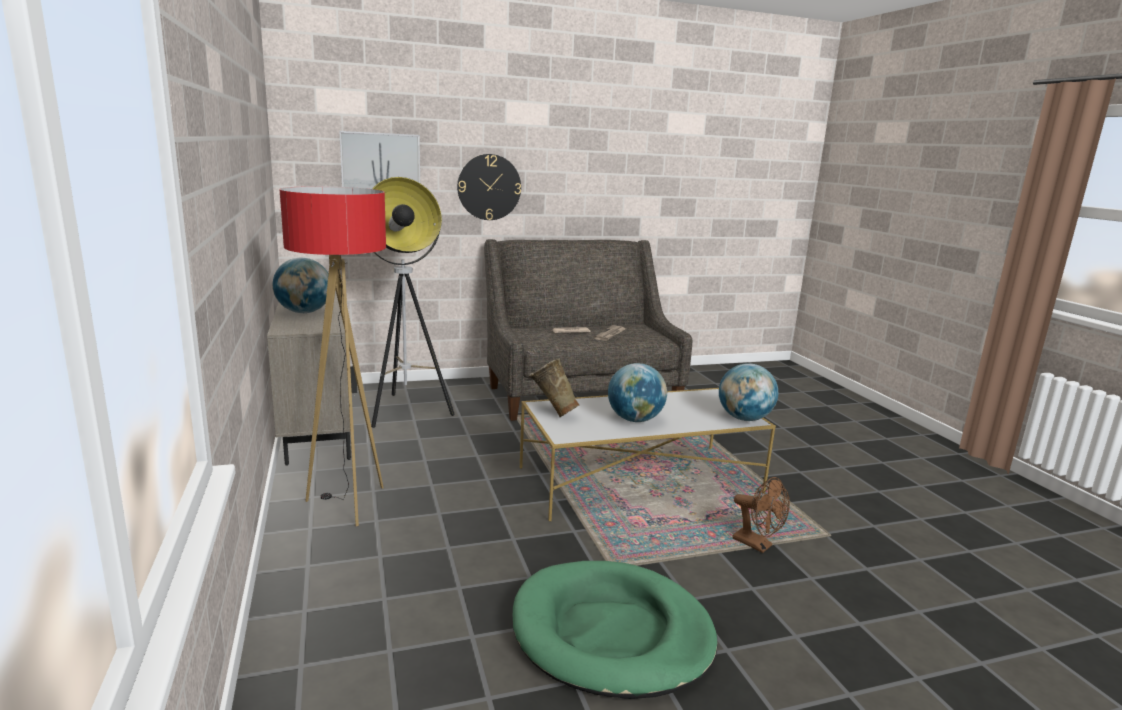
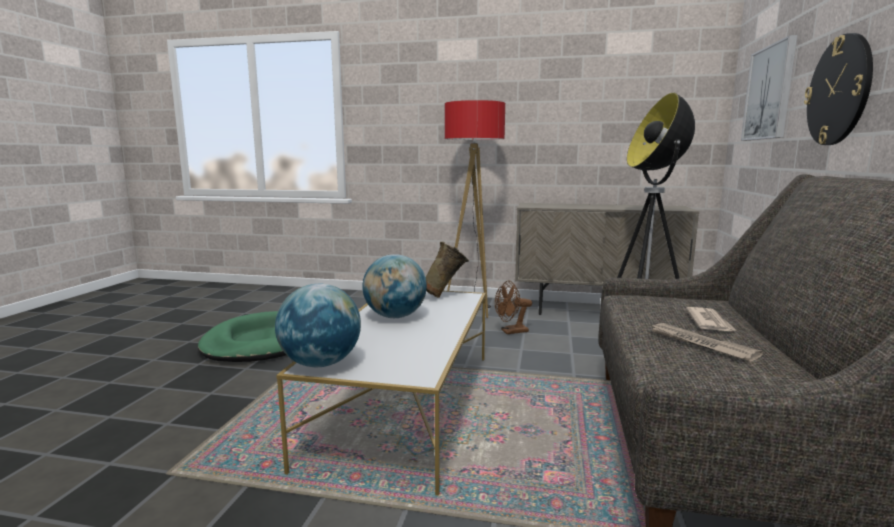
camera: 120 degrees right, 5 degrees down
globe [273,258,329,313] -> none
brown fan [732,477,790,553] -> brown fan moved to [495,281,532,334]

